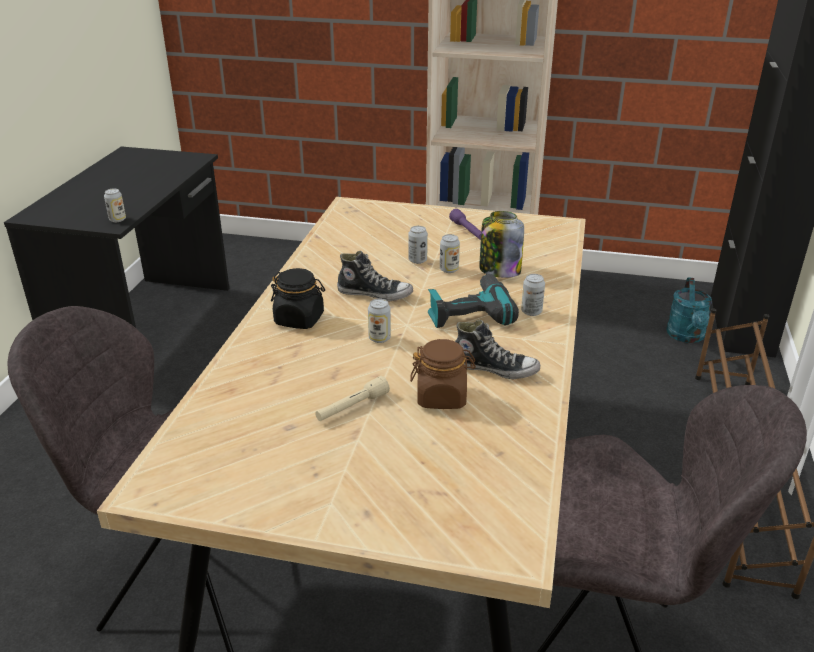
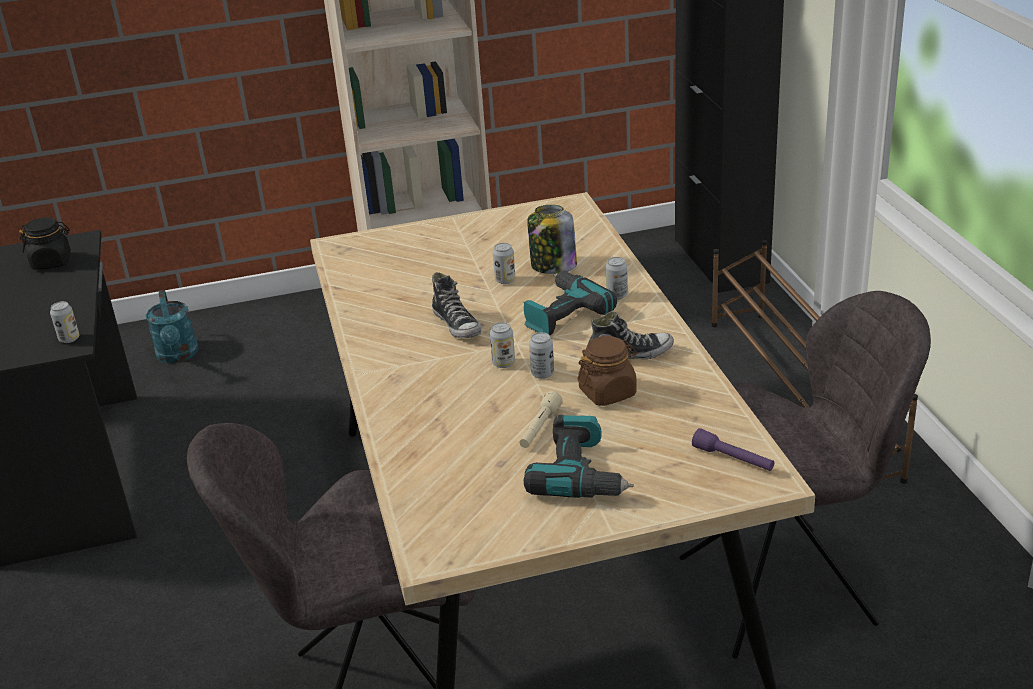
camera: 25 degrees left, 0 degrees up
black jar [271,268,325,329] -> black jar moved to [19,217,71,270]
shoe [337,251,413,301] -> shoe turned 75 degrees clockwise [432,272,481,338]
can [408,226,428,264] -> can moved to [529,332,554,379]
purple flashlight [449,209,481,240] -> purple flashlight moved to [692,428,774,471]
turquoise watering can [666,277,712,343] -> turquoise watering can moved to [146,290,198,363]
none -> power drill [524,414,634,498]

